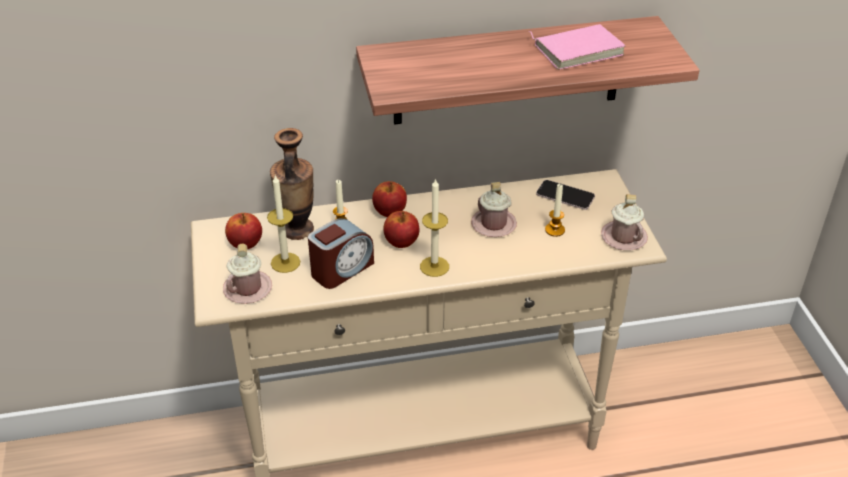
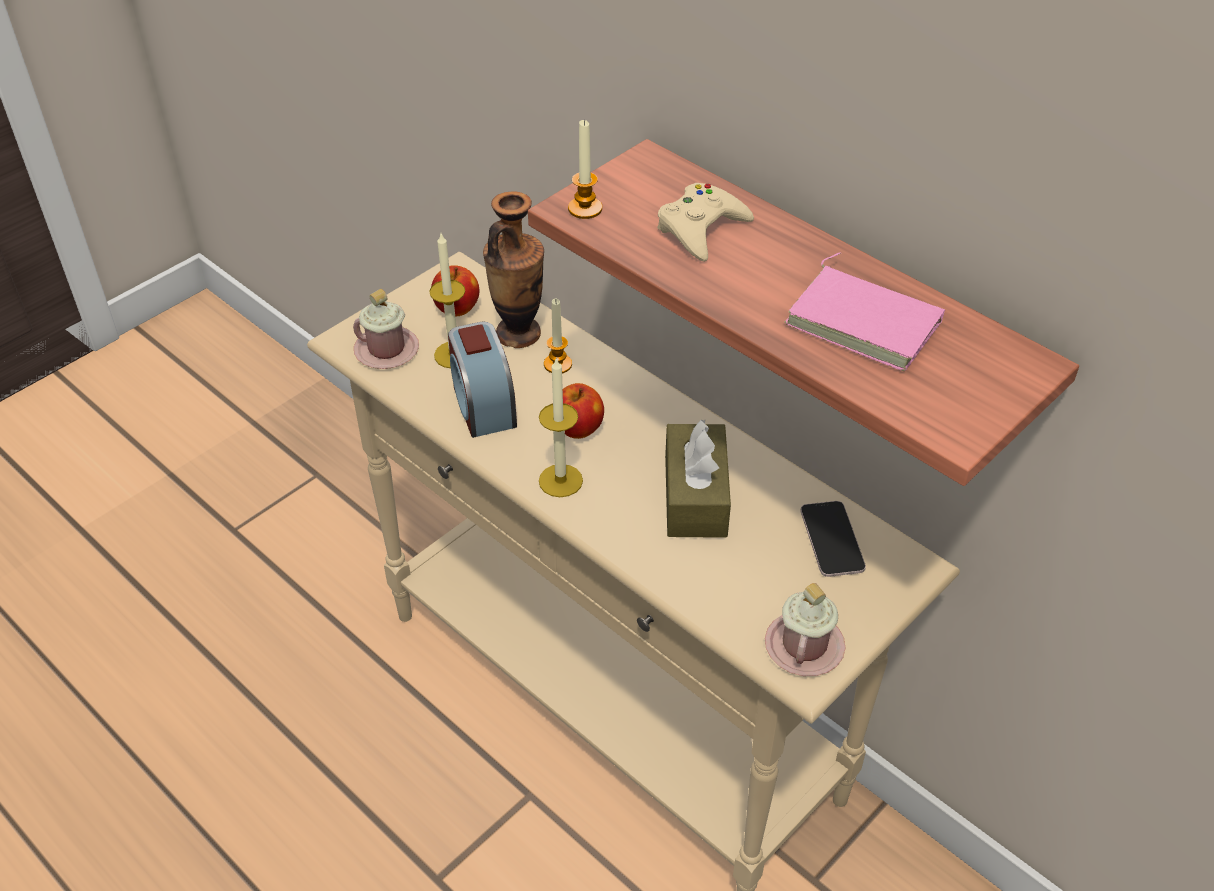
camera: 55 degrees right, 5 degrees up
alarm clock [308,218,374,289] -> alarm clock turned 60 degrees clockwise [448,322,517,438]
apple [372,181,407,217] -> none
pink mug [471,182,517,237] -> brown tissue box [665,419,731,538]
candle [545,184,565,237] -> candle moved to [568,120,602,219]
none -> beige game controller [657,183,754,262]

